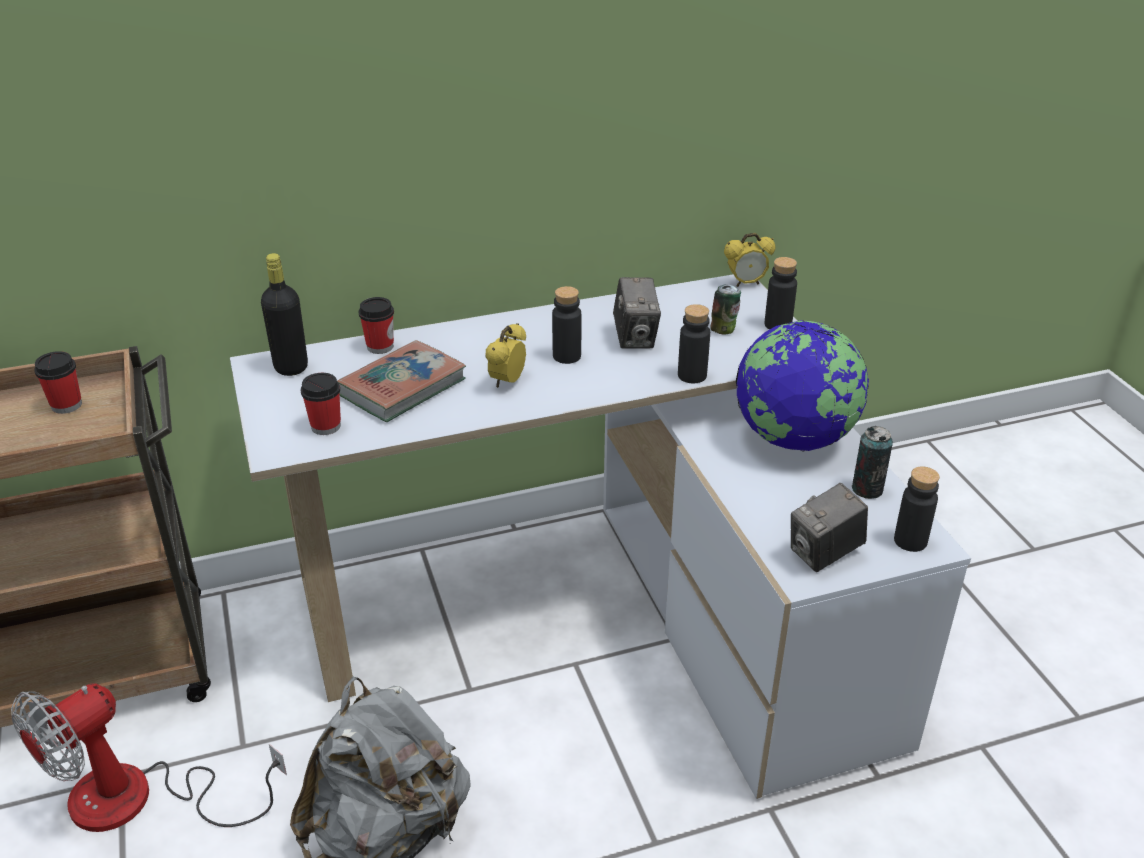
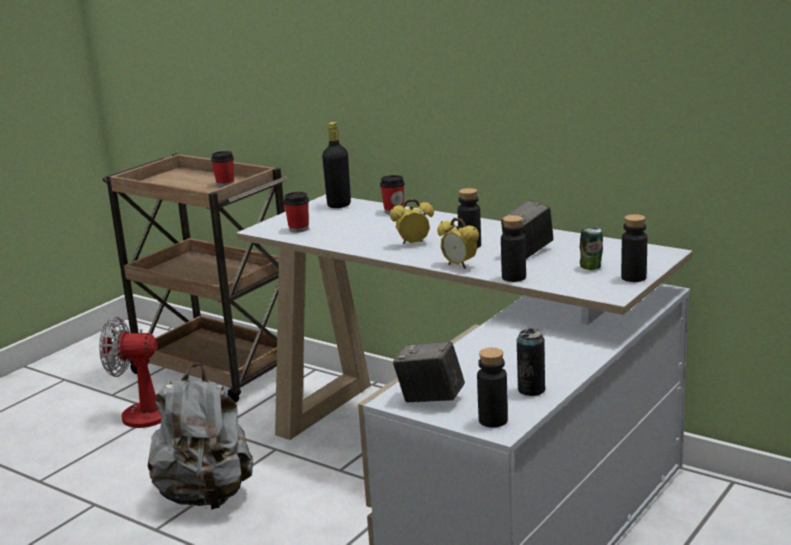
camera: 55 degrees right, 15 degrees down
book [337,340,466,422] -> none
alarm clock [724,233,776,287] -> alarm clock moved to [437,218,479,269]
globe [736,320,869,452] -> none

